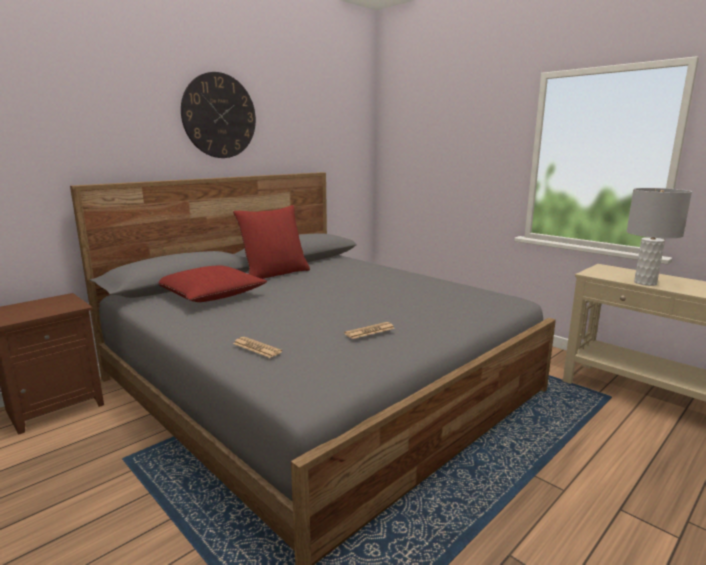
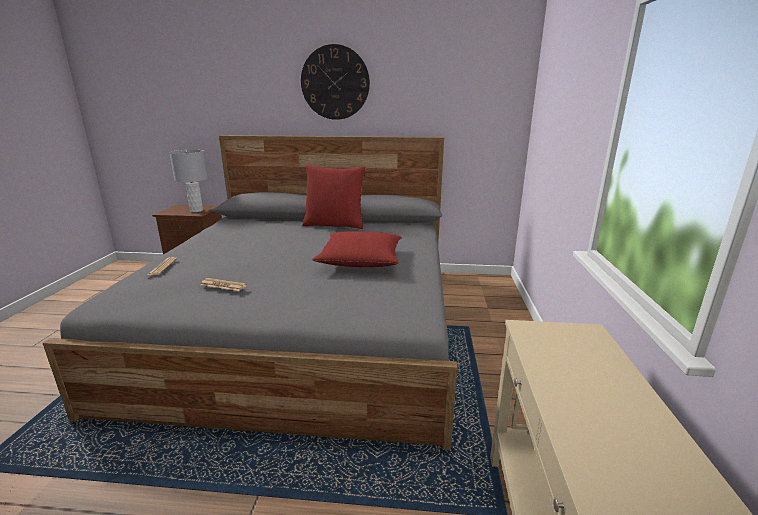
camera: 50 degrees right, 5 degrees up
red pillow [158,265,267,302] -> red pillow moved to [313,231,402,267]
grey table lamp [626,188,692,286] -> grey table lamp moved to [169,150,208,212]

